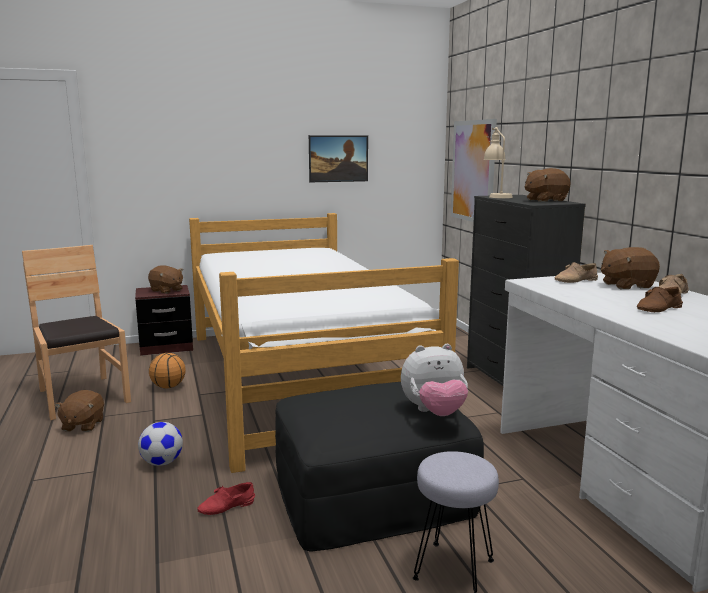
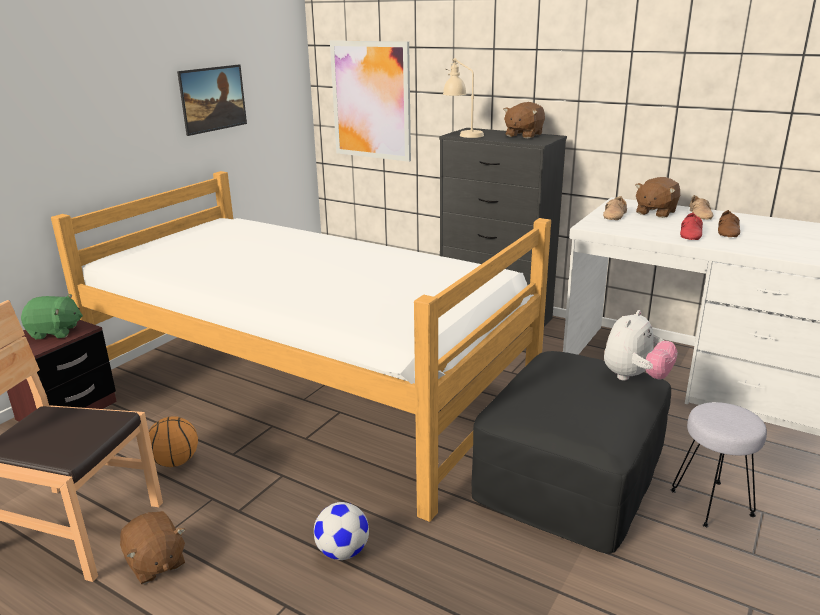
camera: 40 degrees left, 10 degrees up
brown plush toy [148,265,183,294] -> green plush toy [21,294,83,339]
red shoe [197,482,255,515] -> red shoe moved to [680,212,703,240]

